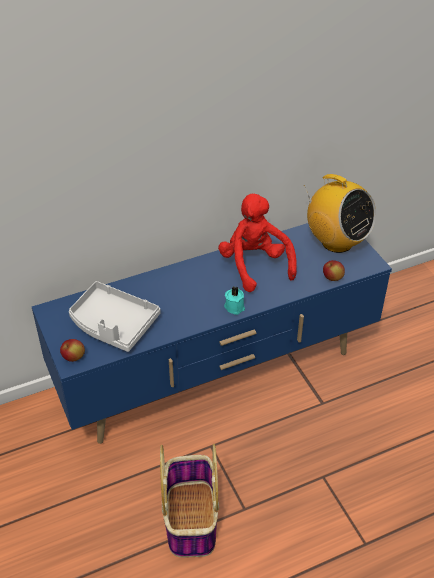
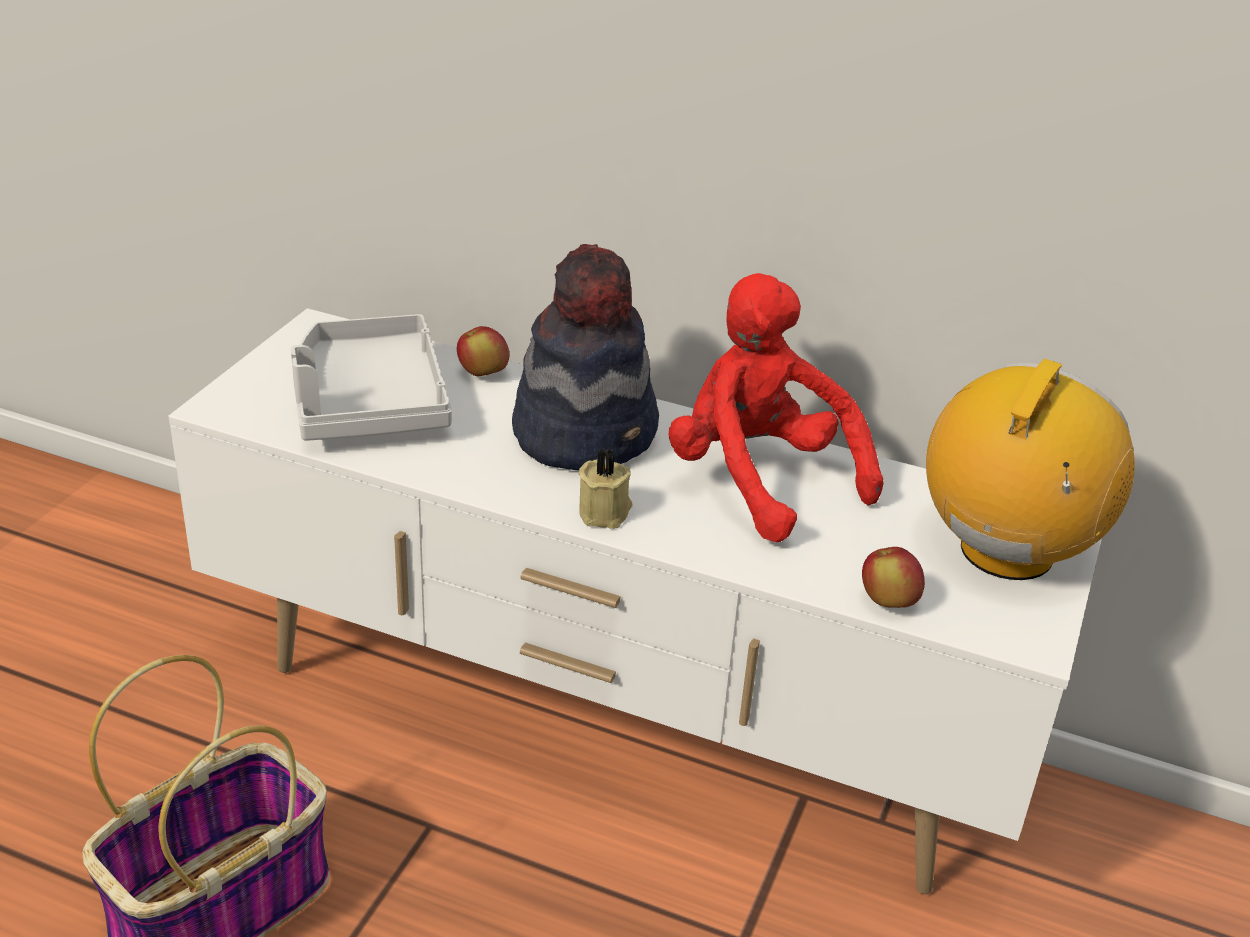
camera: 45 degrees right, 10 degrees down
blue tv stand [32,223,392,444] -> white tv stand [169,308,1102,894]
apple [60,339,85,362] -> apple moved to [457,326,509,376]
red plush toy [218,194,297,292] -> red plush toy turned 60 degrees counterclockwise [669,273,883,542]
turquoise candle [224,287,245,315] -> beige candle [579,449,633,529]
radio [304,174,376,253] -> radio turned 150 degrees counterclockwise [926,359,1135,580]
none -> hat [512,244,659,471]

